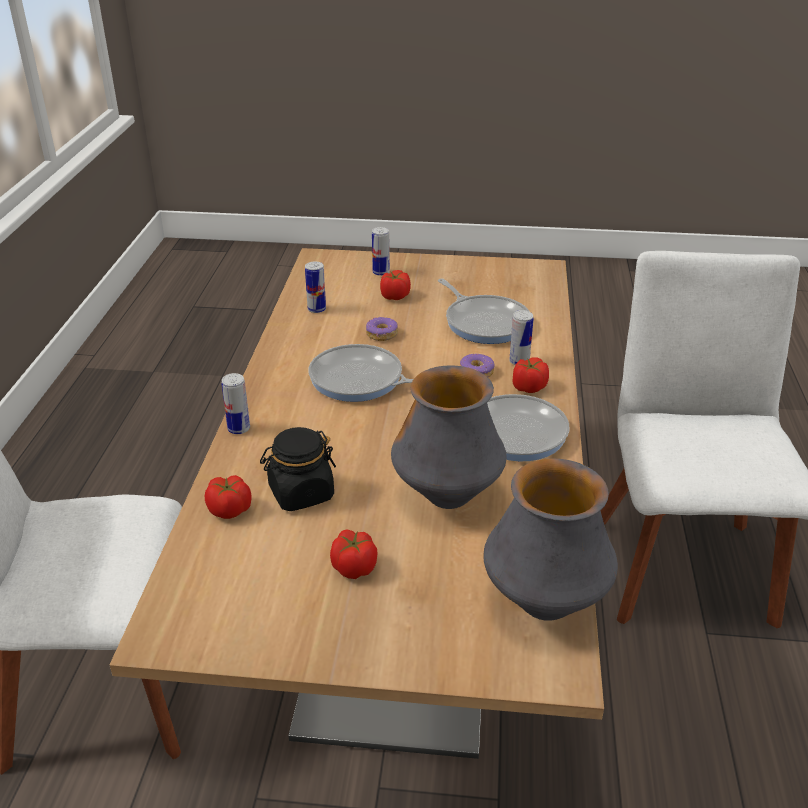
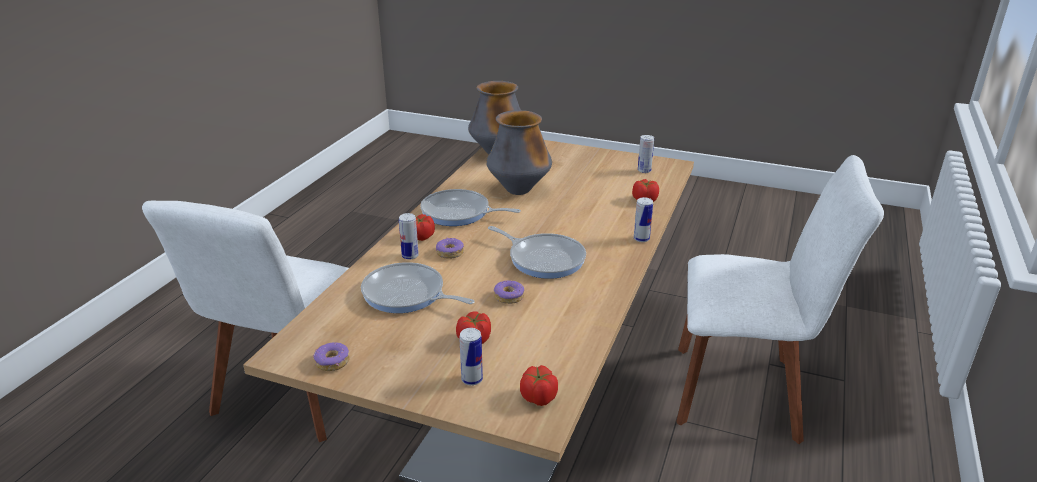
camera: 165 degrees left, 5 degrees down
black jar [260,427,336,511] -> none
can [305,262,326,313] -> can moved to [638,135,654,173]
tomato [330,529,378,579] -> tomato moved to [520,365,558,406]
frying pan [438,279,530,344] -> frying pan turned 45 degrees counterclockwise [361,262,475,313]
none -> donut [313,342,350,371]

